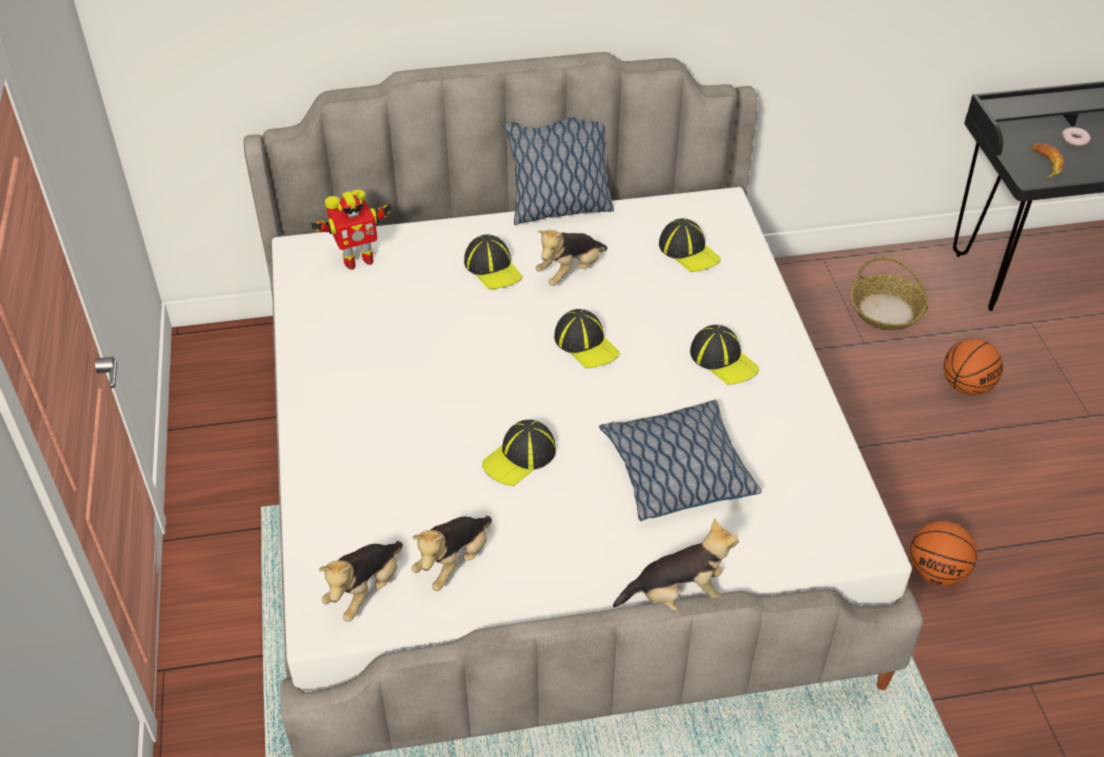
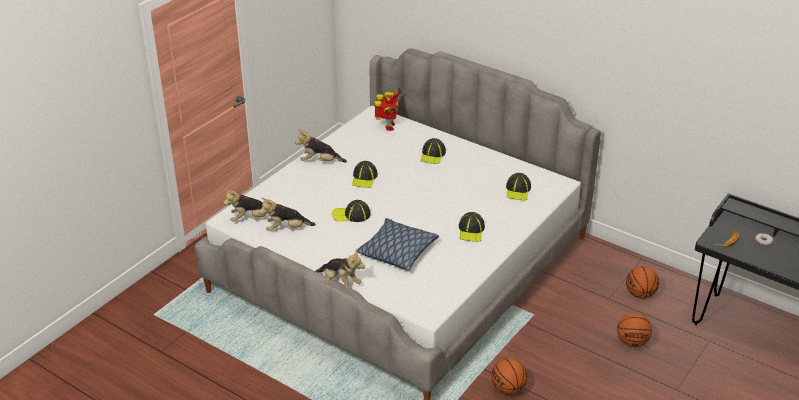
camera: 45 degrees right, 10 degrees down
toy robot [310,190,393,270] -> toy robot turned 105 degrees counterclockwise [375,88,402,131]
pillow [502,117,614,225] -> none
plush toy [535,230,607,286] -> plush toy moved to [295,129,347,162]
cap [554,309,620,368] -> cap moved to [352,161,378,188]
basket [850,257,928,331] -> basketball [626,266,659,299]

